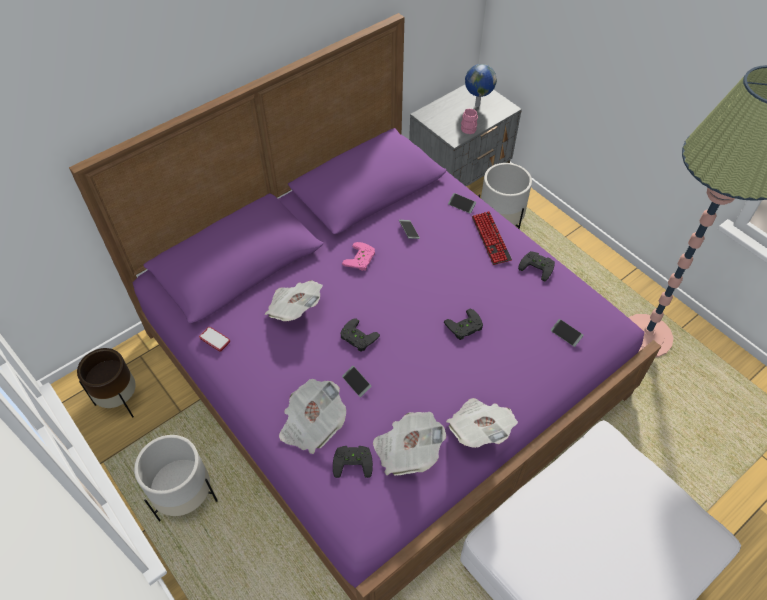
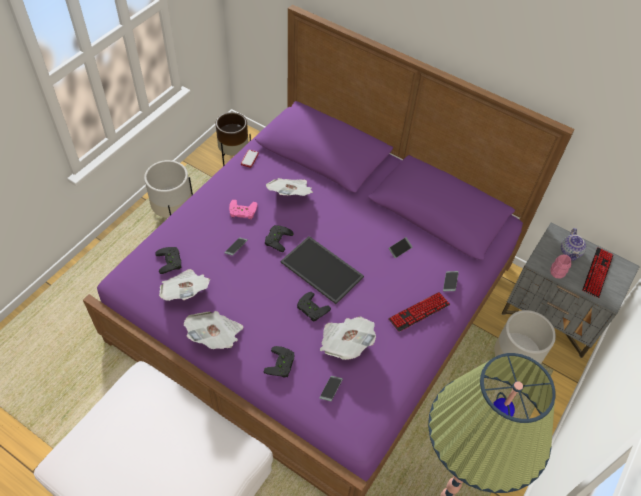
camera: 70 degrees right, 0 degrees up
newspaper [279,379,346,454] -> newspaper moved to [320,317,376,360]
pink game controller [342,242,375,271] -> pink game controller moved to [229,200,258,219]
globe [465,64,497,107] -> keyboard [582,247,613,298]
black game controller [518,251,555,282] -> black game controller moved to [264,346,294,378]
none -> tray [281,236,364,304]
none -> teapot [561,228,586,261]

